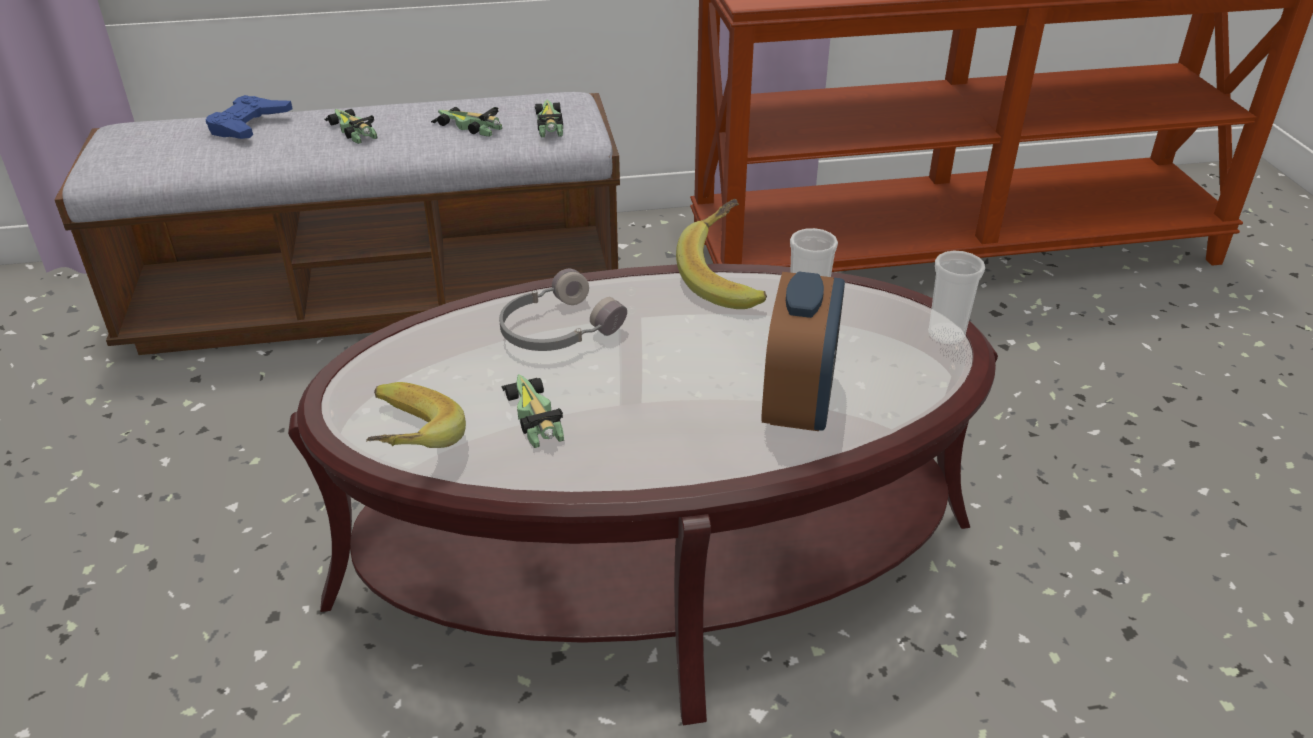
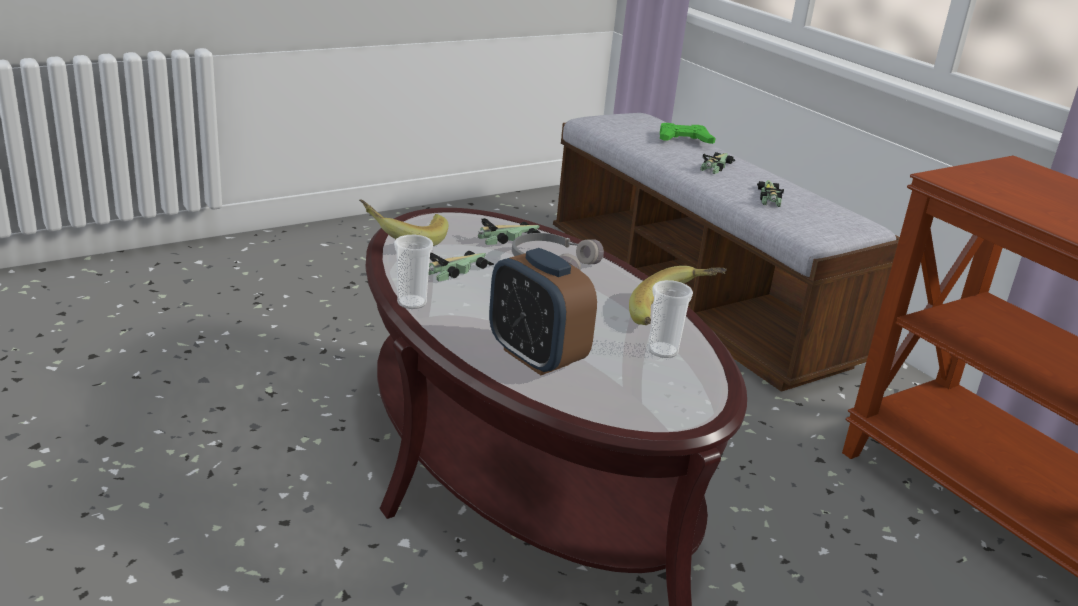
camera: 65 degrees right, 10 degrees down
blue game controller [206,95,293,139] -> green game controller [660,123,716,144]
toy car [535,100,563,138] -> toy car moved to [478,218,541,245]
alarm clock [762,272,845,431] -> alarm clock turned 60 degrees clockwise [489,248,597,375]
cup [928,251,985,344] -> cup moved to [394,235,433,309]

